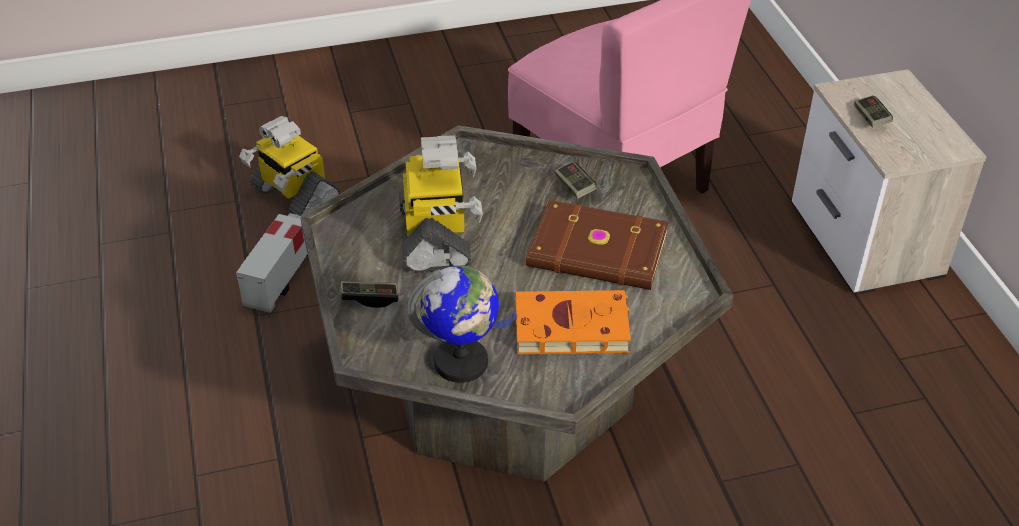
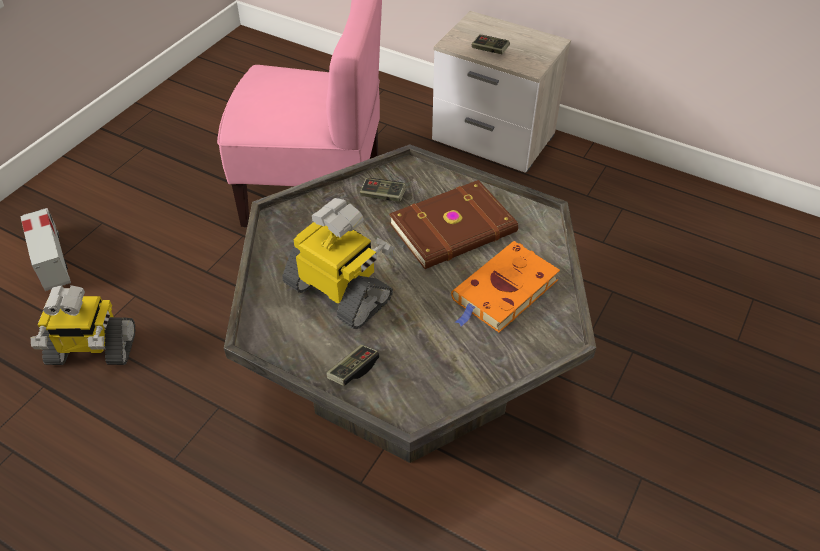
camera: 45 degrees left, 5 degrees up
toy truck [236,213,308,313] -> toy truck moved to [20,208,71,291]
globe [407,266,499,383] -> none

